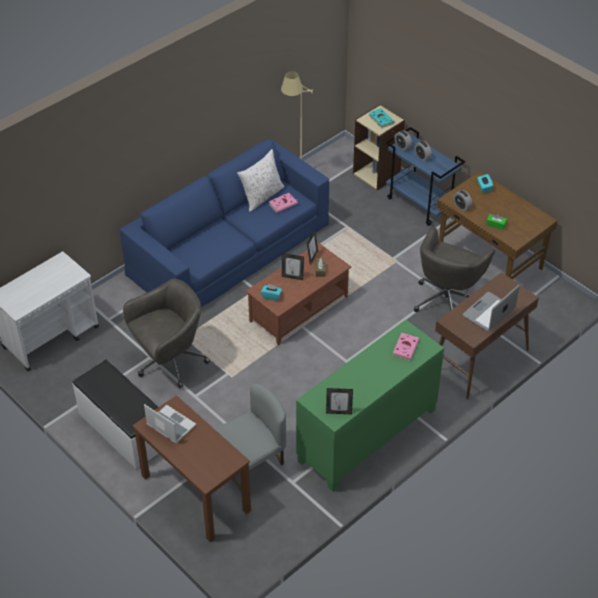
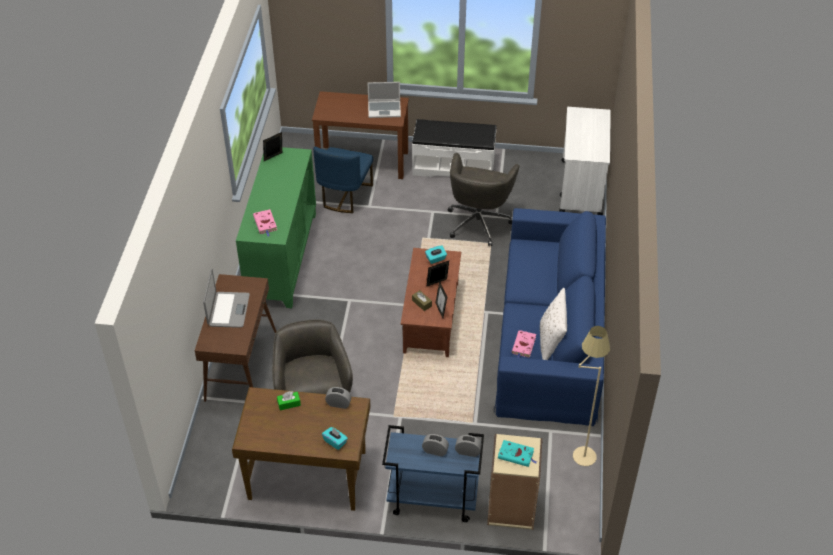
camera: 140 degrees right, 0 degrees up
grey chair [215,383,287,490] -> blue chair [313,146,373,213]

